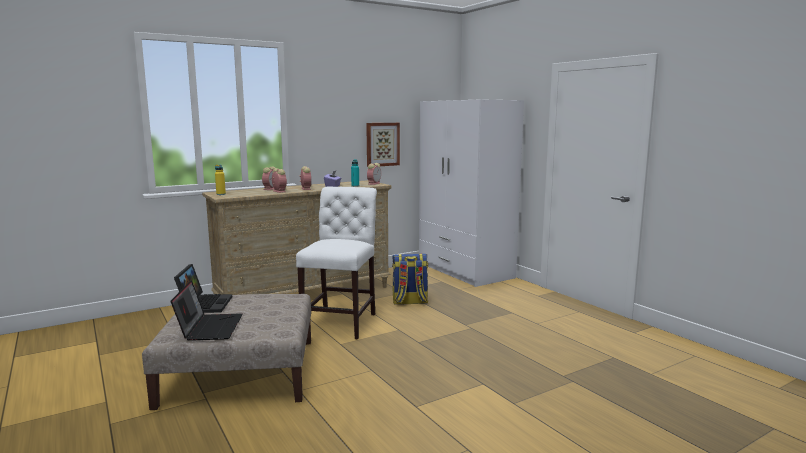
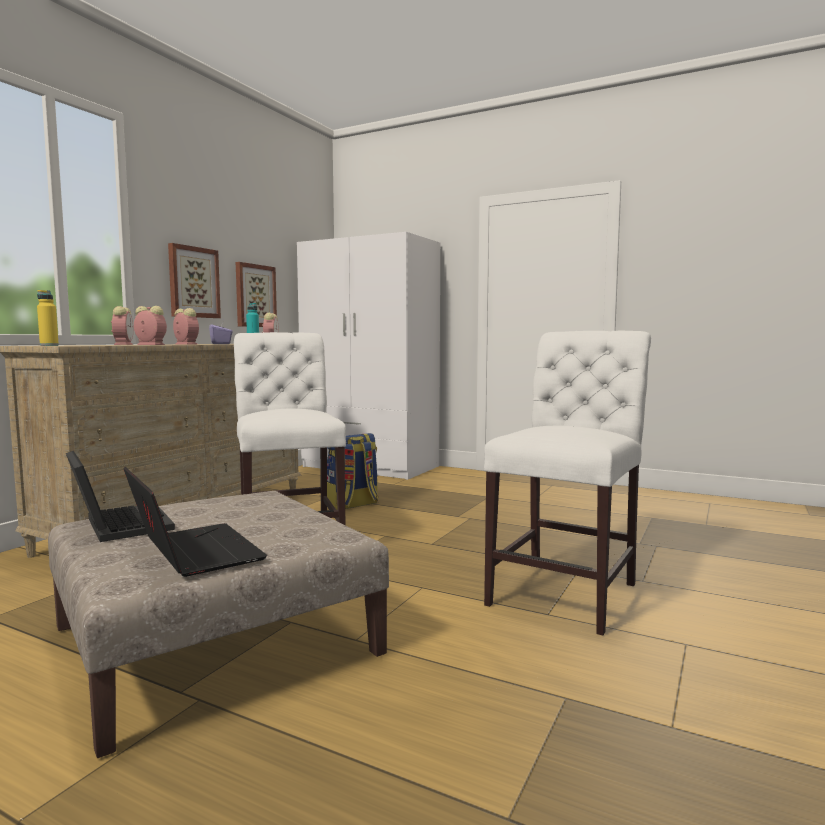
camera: 30 degrees left, 5 degrees down
none -> picture [168,243,221,318]
none -> white chair [484,330,651,636]

